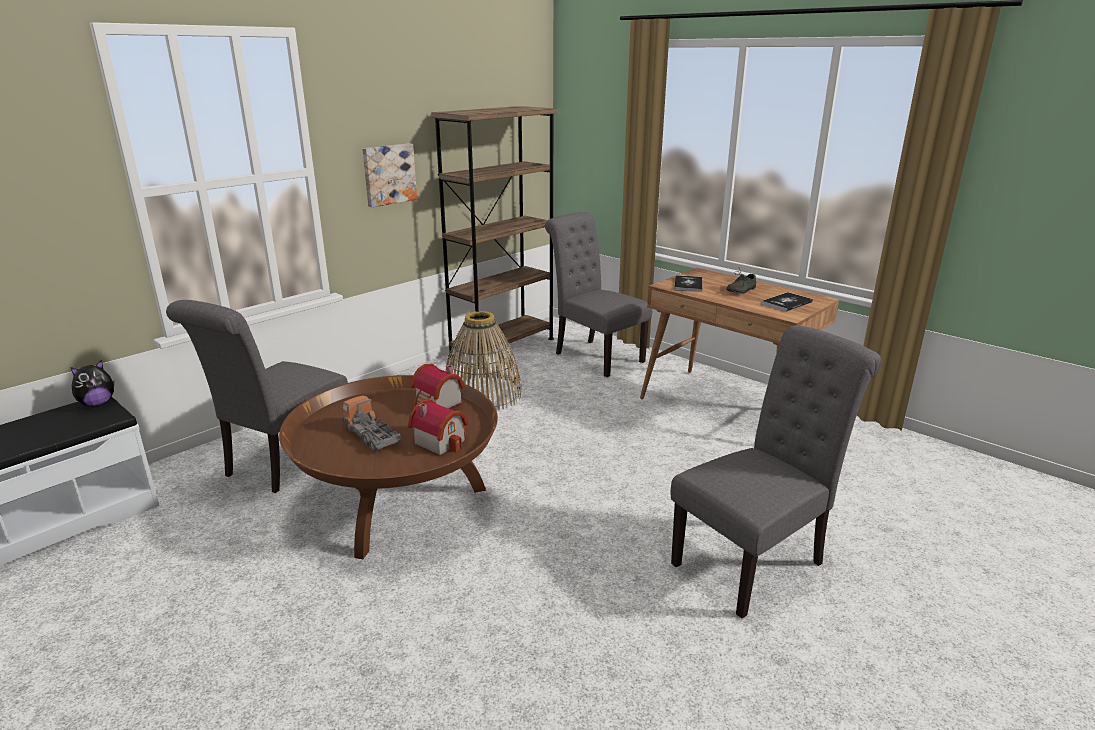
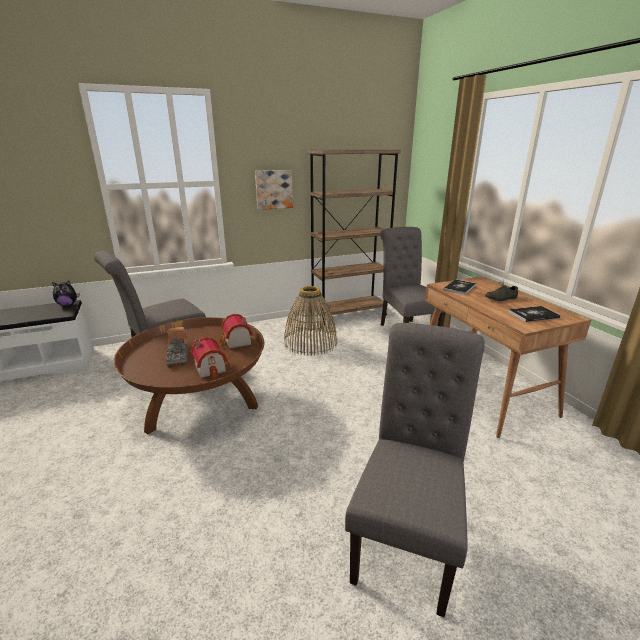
camera: 25 degrees right, 0 degrees up
grey chair [671,325,882,618] -> grey chair turned 60 degrees counterclockwise [345,323,485,617]

